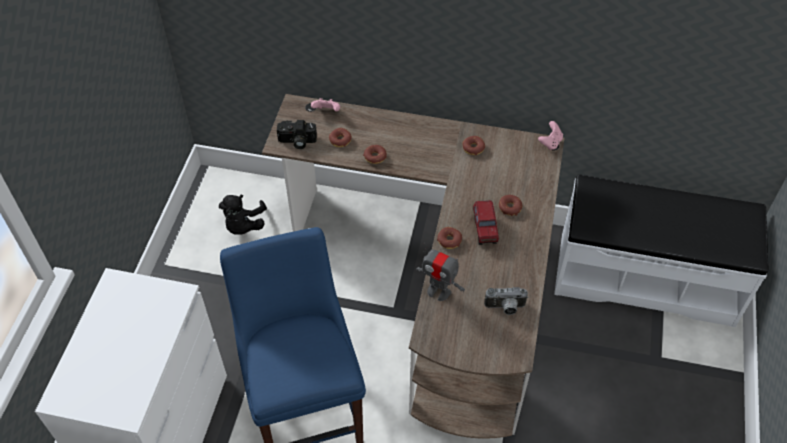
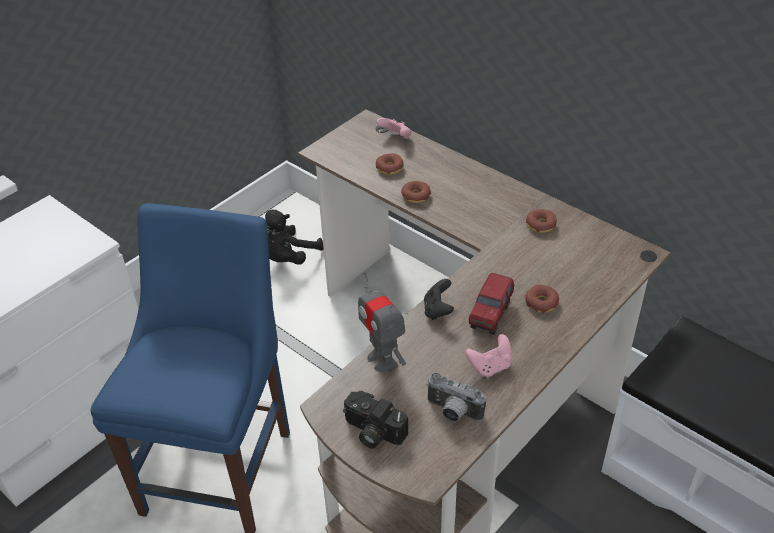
camera: 30 degrees right, 10 degrees down
camera [277,120,317,149] -> camera moved to [343,391,408,449]
donut [437,227,462,249] -> black game controller [424,279,454,320]
pink game controller [538,121,563,150] -> pink game controller moved to [466,334,512,377]

